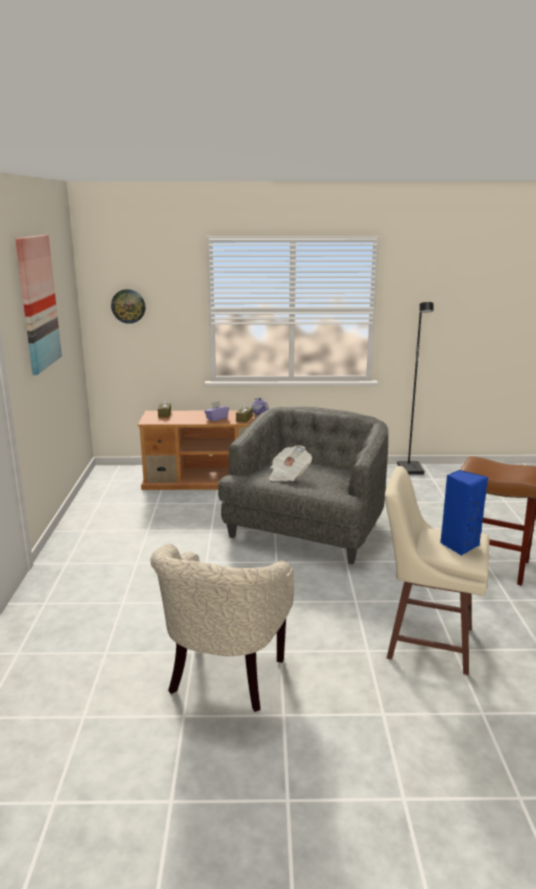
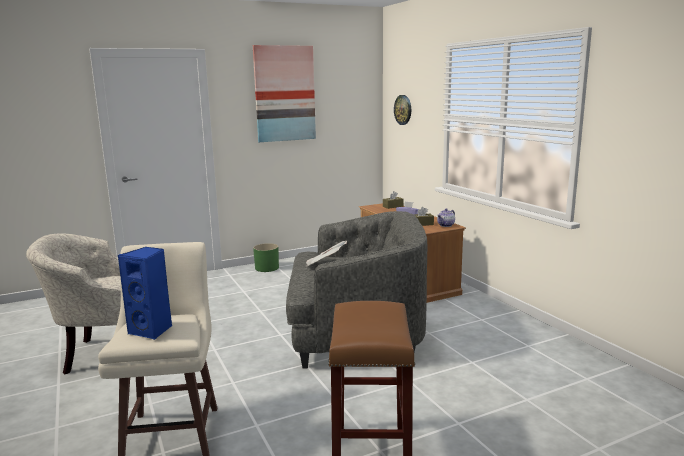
camera: 65 degrees right, 5 degrees down
black floor lamp [397,302,433,475] -> none
none -> green planter [253,243,279,272]

